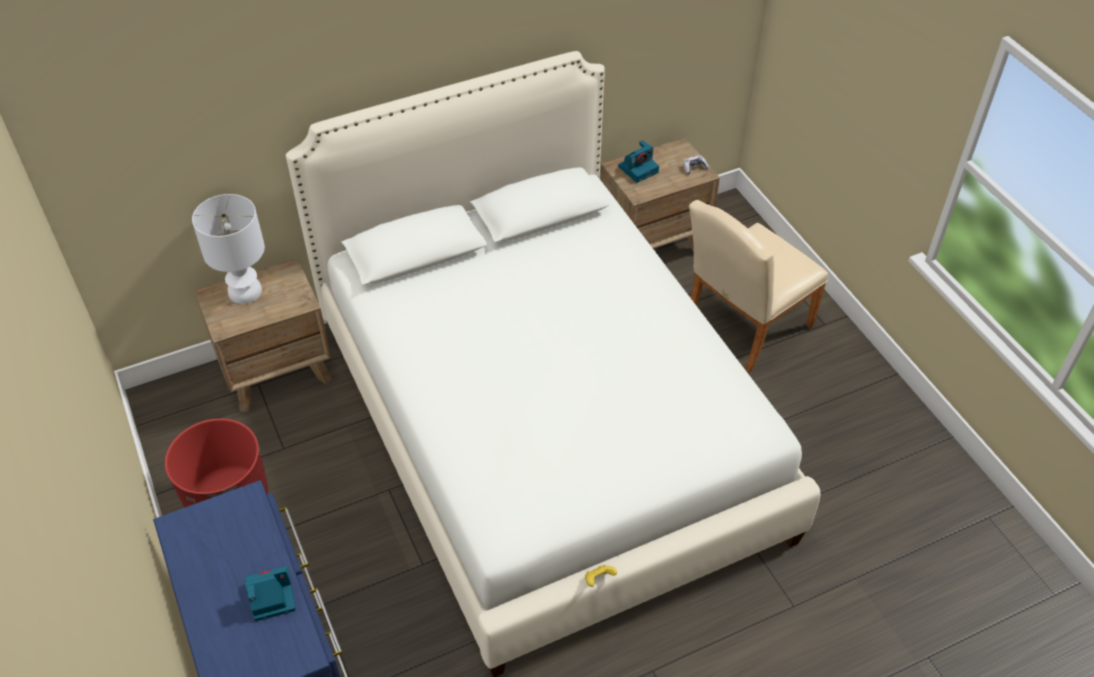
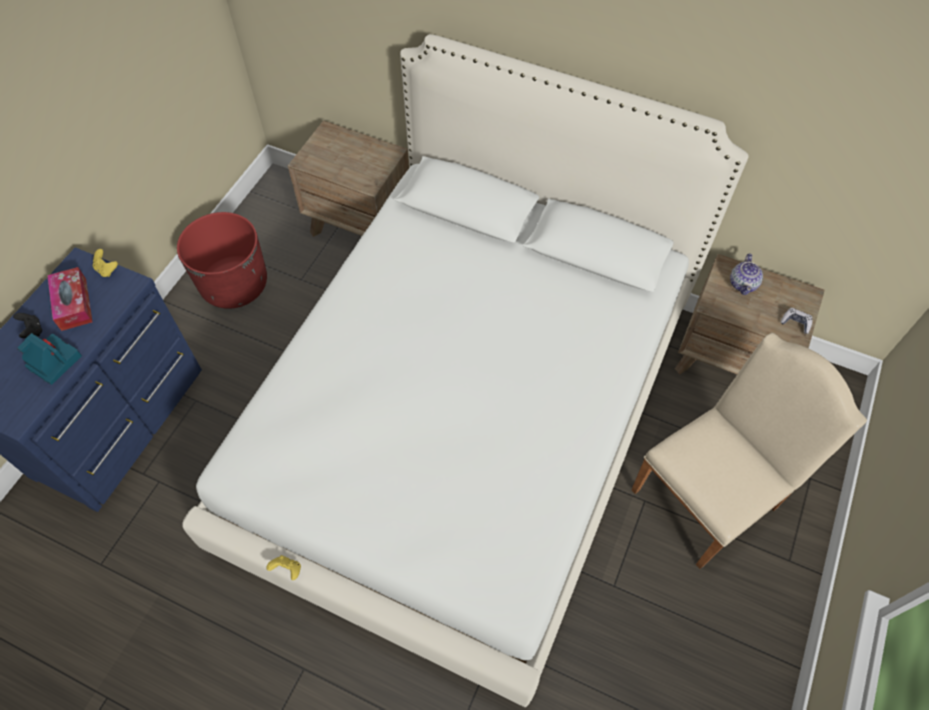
camera: 50 degrees right, 10 degrees up
white table lamp [192,194,265,304] -> none
camera [618,140,659,183] -> teapot [730,253,763,295]
beige chair [689,200,828,373] -> beige chair turned 135 degrees clockwise [631,333,867,569]
none -> black game controller [13,313,42,338]
none -> tissue box [47,267,93,331]
none -> yellow game controller [93,249,118,277]

